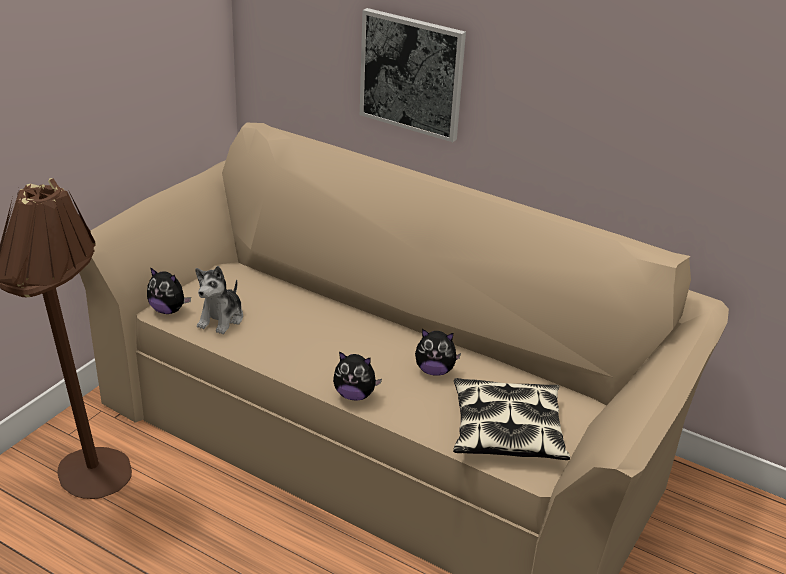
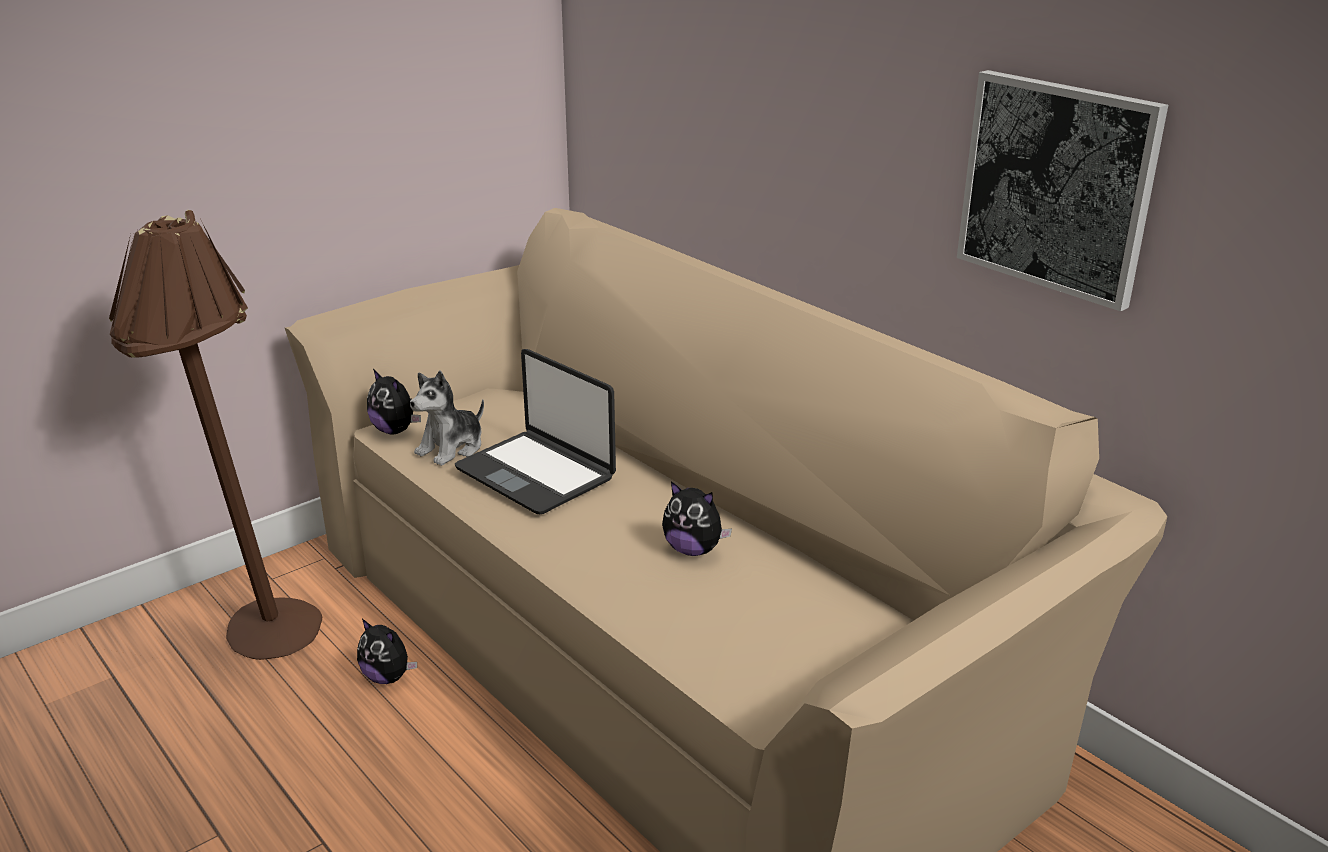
camera: 20 degrees right, 5 degrees down
plush toy [333,351,382,401] -> plush toy moved to [357,619,417,684]
picture [360,8,466,142] -> picture moved to [957,70,1168,311]
pillow [453,378,570,460] -> none
none -> laptop [455,349,616,514]

